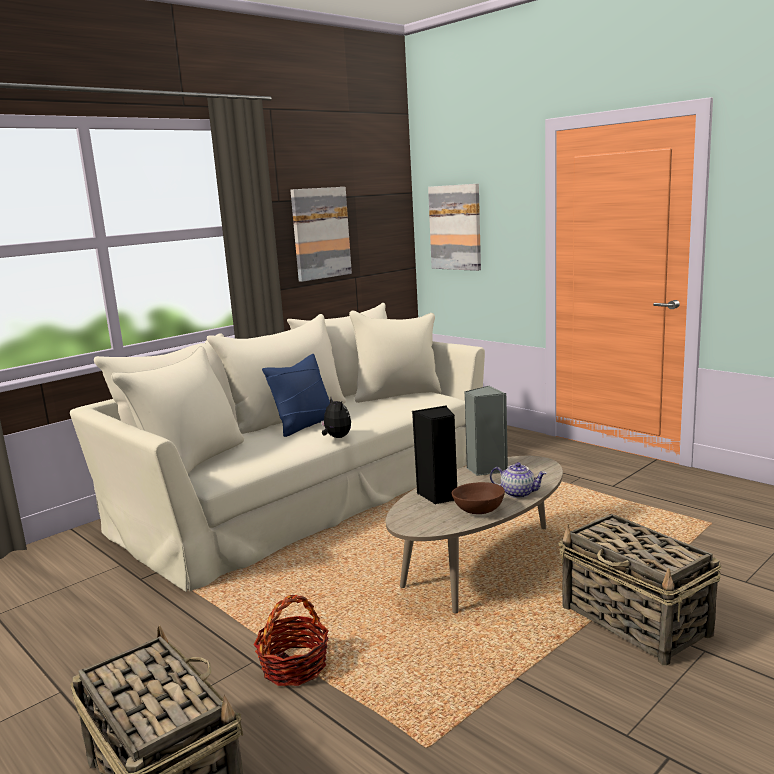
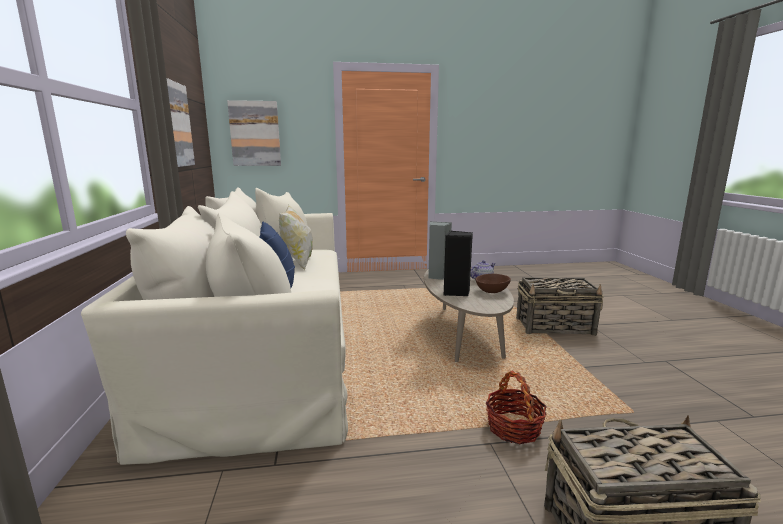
camera: 55 degrees left, 0 degrees up
plush toy [321,397,351,438] -> none
none -> pillow [279,204,313,270]

